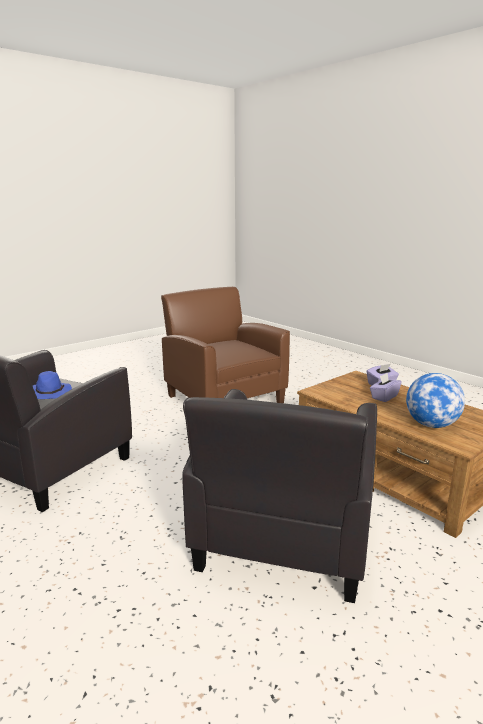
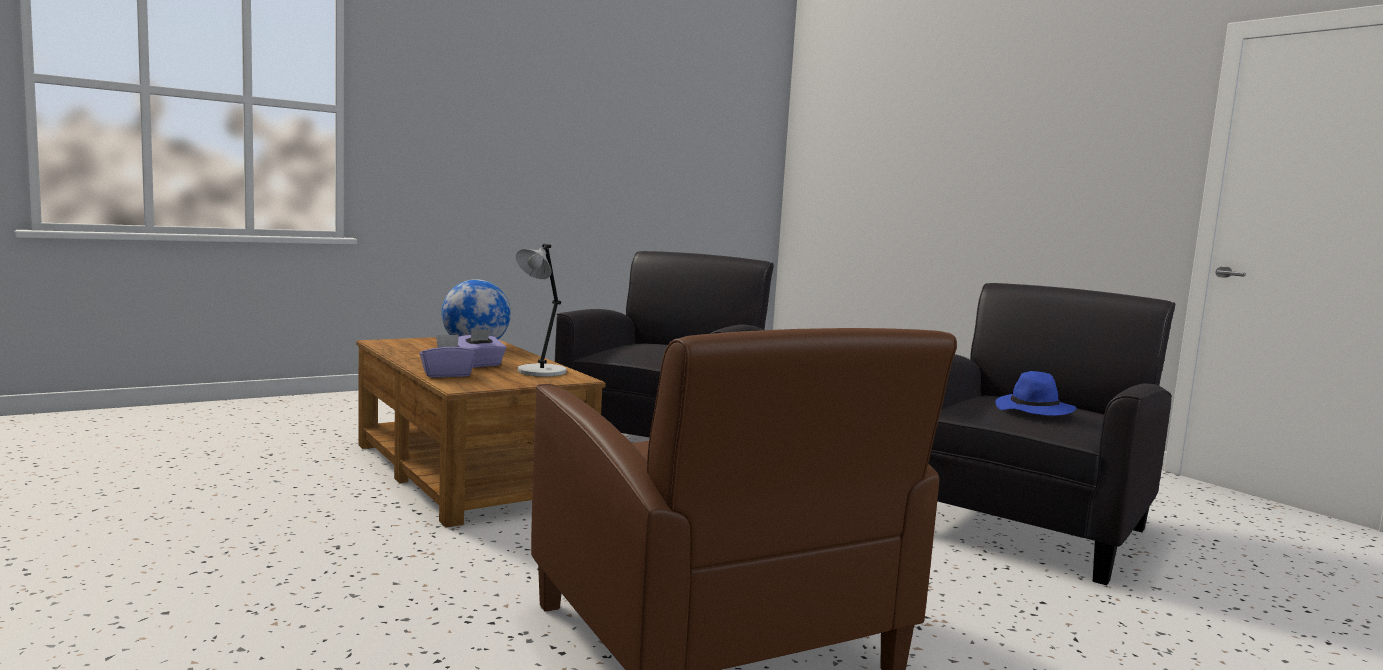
camera: 175 degrees left, 10 degrees down
none -> grey table lamp [515,244,567,376]

